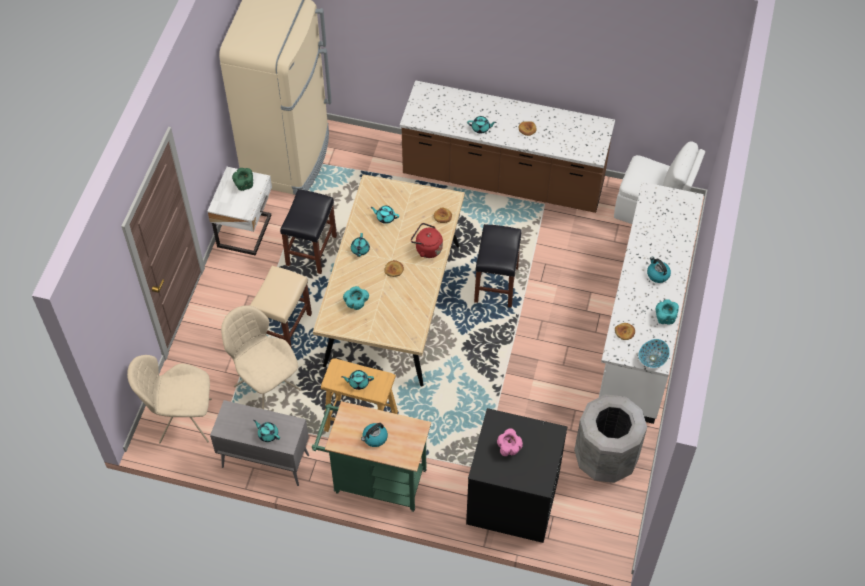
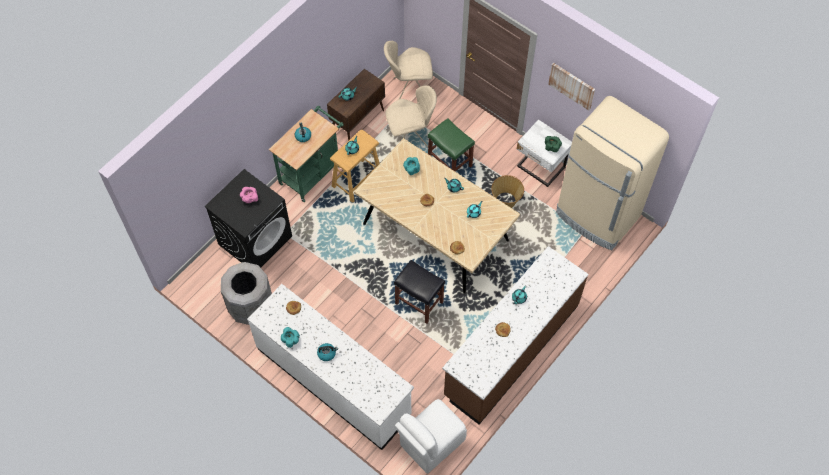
camera: 115 degrees right, 5 degrees up
beige chair [127,355,212,443] -> beige chair turned 120 degrees counterclockwise [384,41,433,99]
grey cabinet [210,400,309,486] -> brown cabinet [327,69,385,141]
beige stool [250,266,312,348] -> green stool [428,118,475,172]
black stool [280,189,337,274] -> basket [491,175,524,208]
red kettle [411,223,443,258] -> none
bowl [638,339,670,368] -> none
none -> picture [548,63,595,110]

